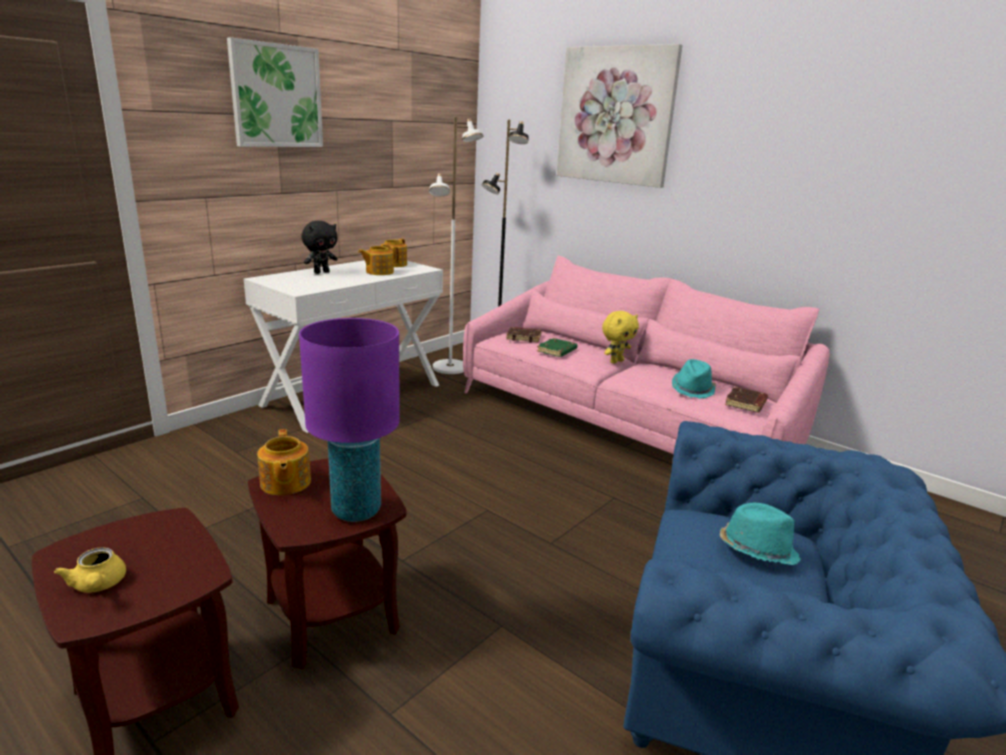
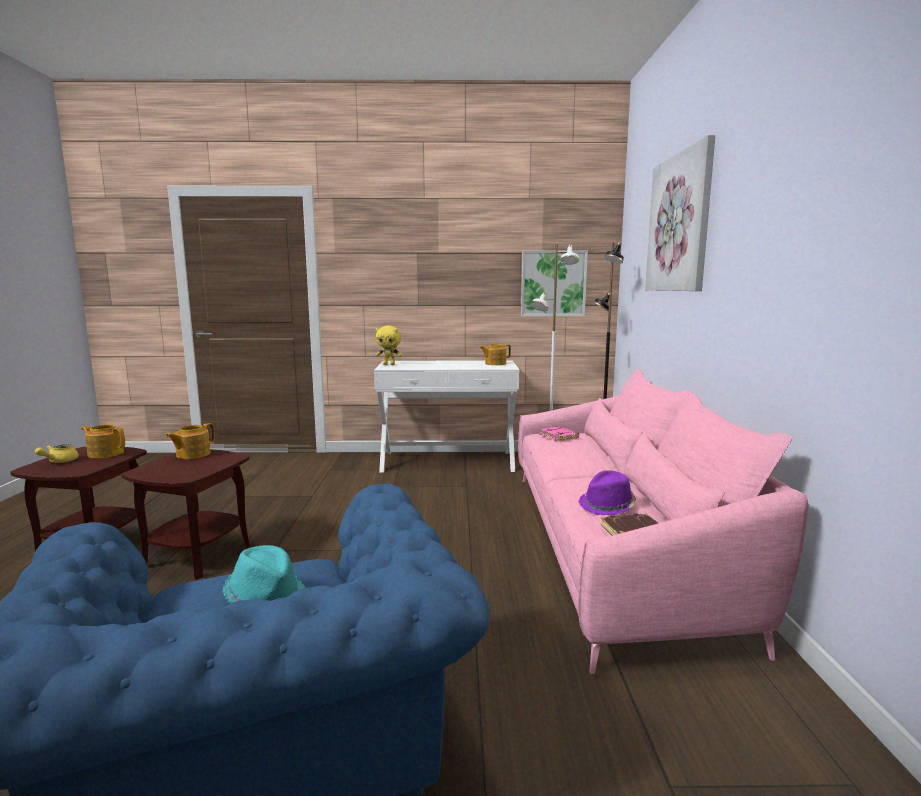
camera: 50 degrees right, 10 degrees down
picture [227,37,323,147] -> picture moved to [521,251,588,316]
purple table lamp [299,318,400,522] -> none
black plush toy [301,221,338,274] -> none
teapot [358,246,399,275] -> teapot moved to [81,424,125,459]
brown book [506,327,542,343] -> pink book [539,426,579,442]
green book [537,338,578,357] -> none
yellow plush toy [602,311,639,364] -> yellow plush toy moved to [375,325,403,365]
turquoise hat [672,359,716,399] -> purple hat [579,470,636,515]

